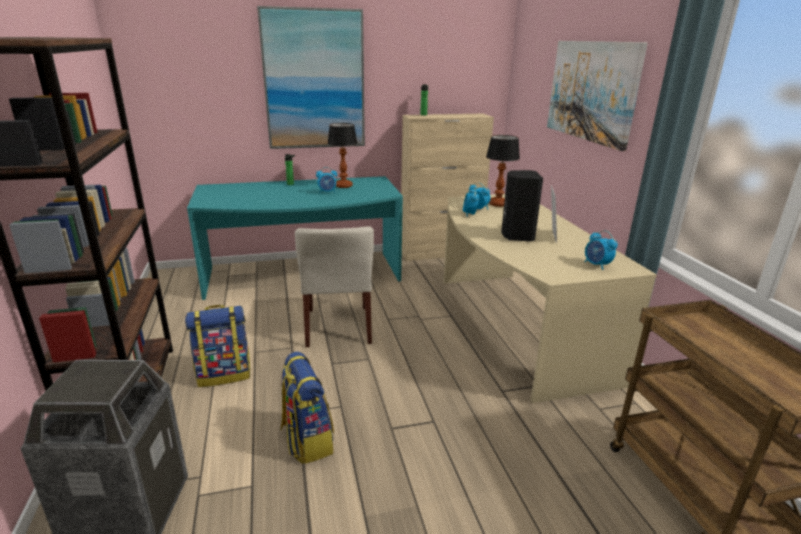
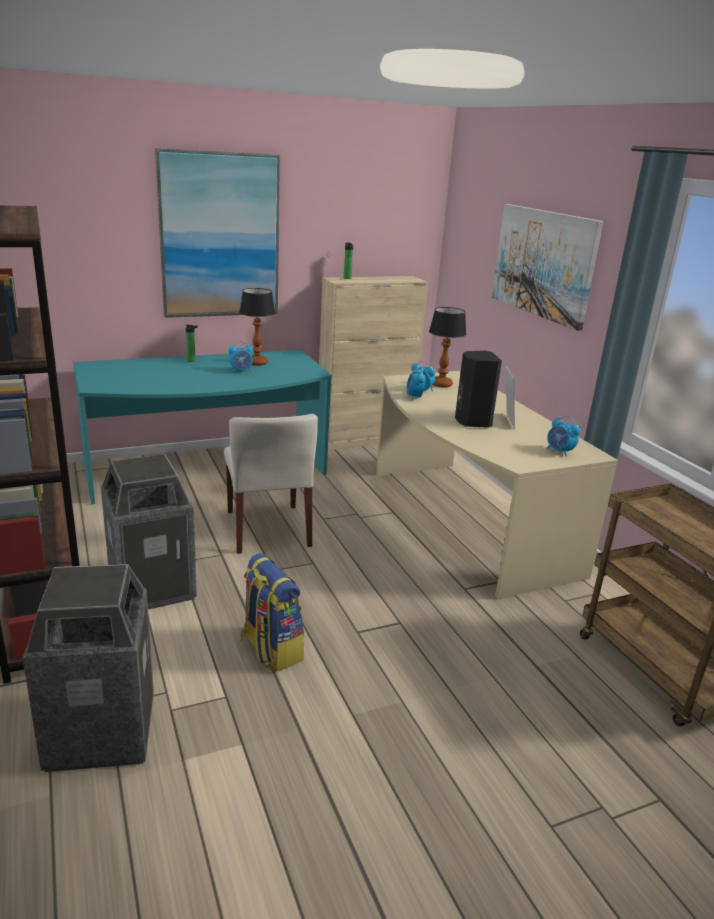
camera: 10 degrees left, 0 degrees up
backpack [185,305,250,387] -> trash can [101,454,197,610]

